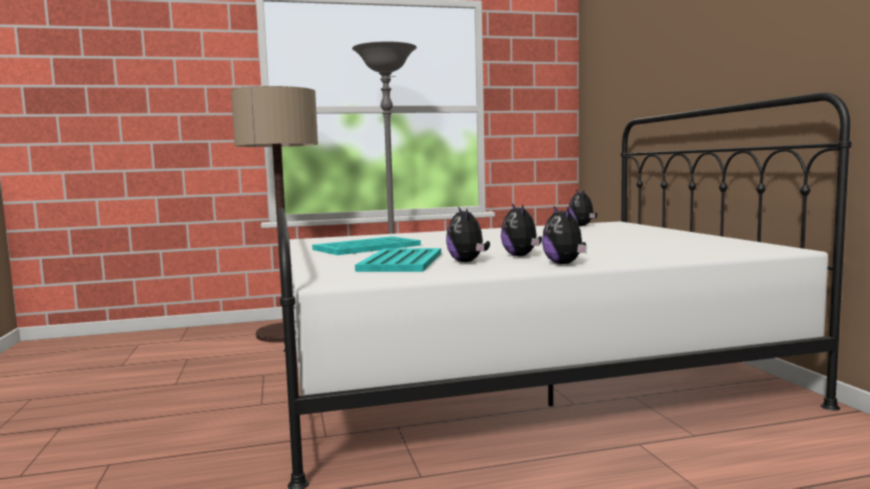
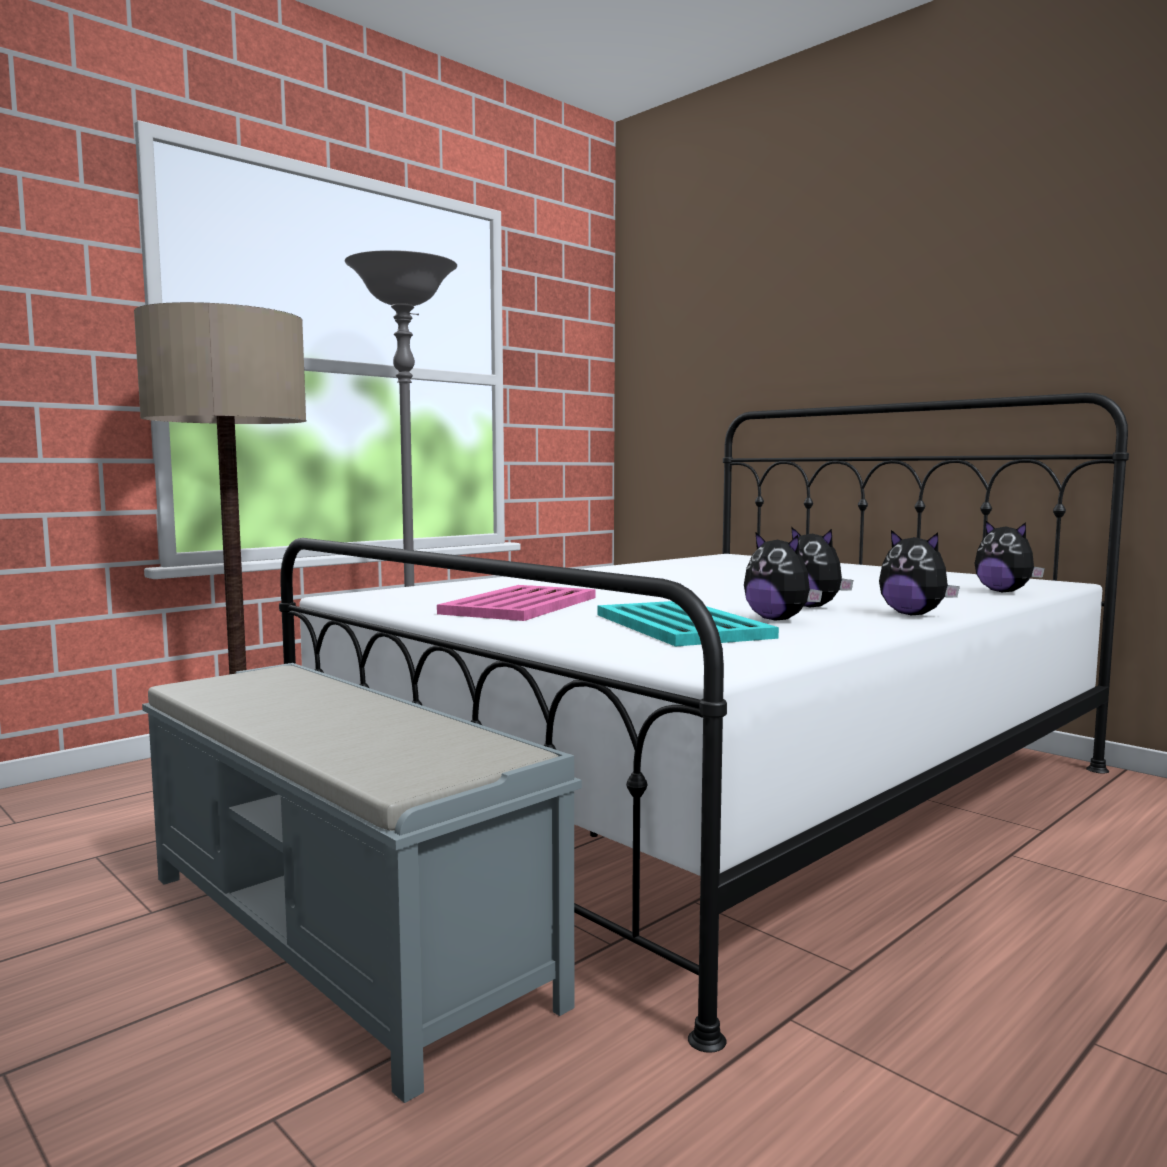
camera: 30 degrees left, 0 degrees up
turquoise tray [312,236,421,255] -> pink tray [437,585,595,621]
plush toy [569,189,597,226] -> plush toy moved to [975,521,1045,592]
none -> grey bench [142,663,582,1103]

